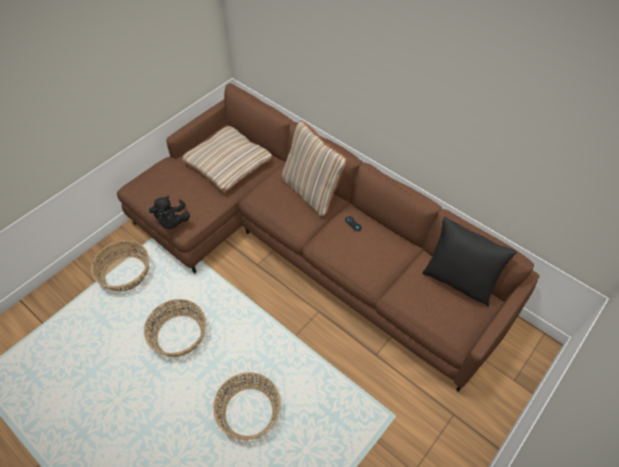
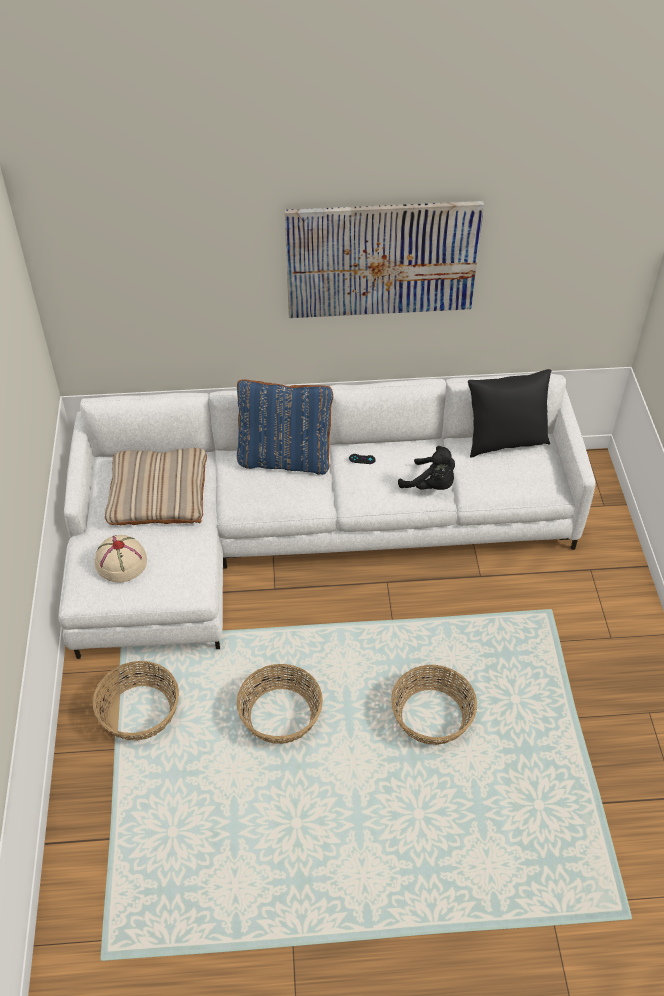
camera: 45 degrees left, 5 degrees down
brown sofa [117,83,540,392] -> white sofa [58,374,596,659]
black plush toy [149,196,190,229] -> black plush toy moved to [398,446,455,490]
beige pillow [282,121,348,216] -> blue pillow [237,379,333,475]
none -> beige hat [94,535,147,583]
none -> picture [285,201,484,318]

